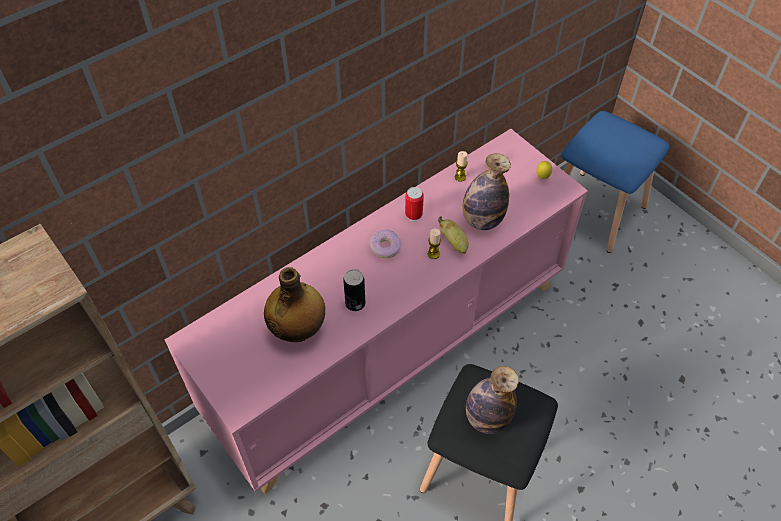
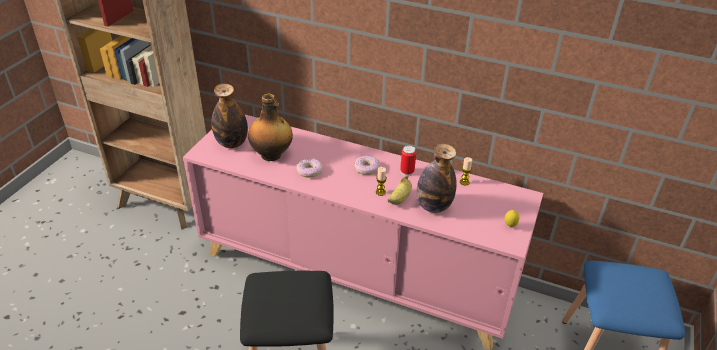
camera: 60 degrees right, 15 degrees down
can [343,269,365,311] -> donut [297,158,323,178]
bottle [466,366,519,434] -> bottle moved to [211,84,248,148]

